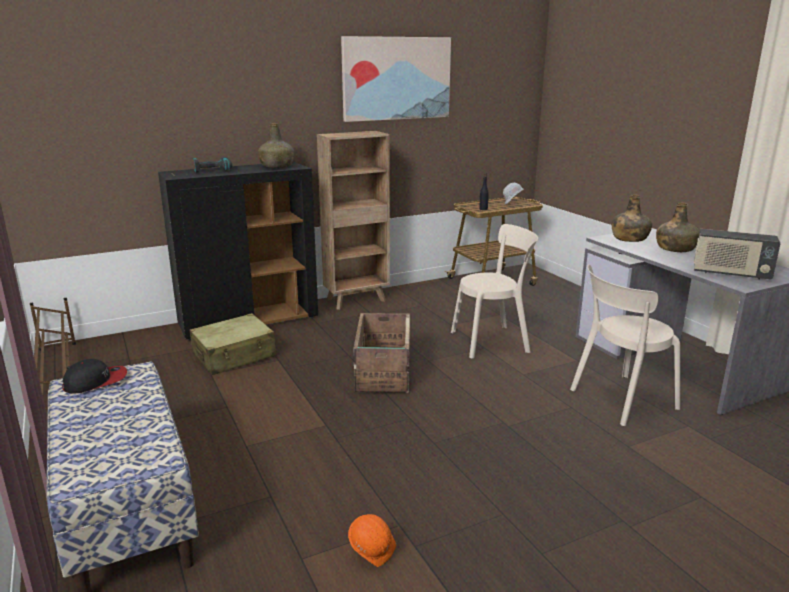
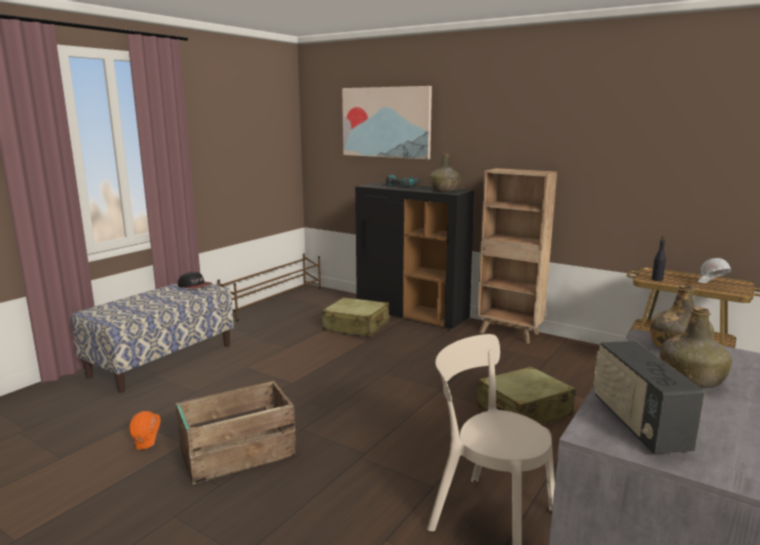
camera: 60 degrees right, 5 degrees down
picture [341,36,451,122] -> picture moved to [342,86,432,159]
crate [353,313,410,393] -> crate moved to [176,381,296,485]
beige chair [451,224,538,359] -> beige suitcase [476,366,576,425]

